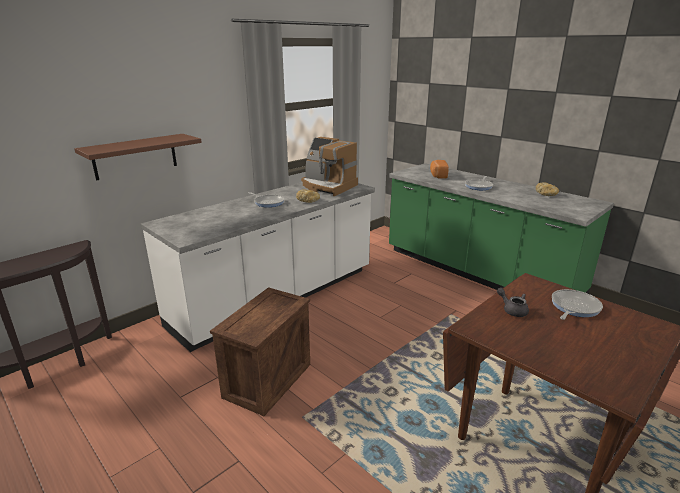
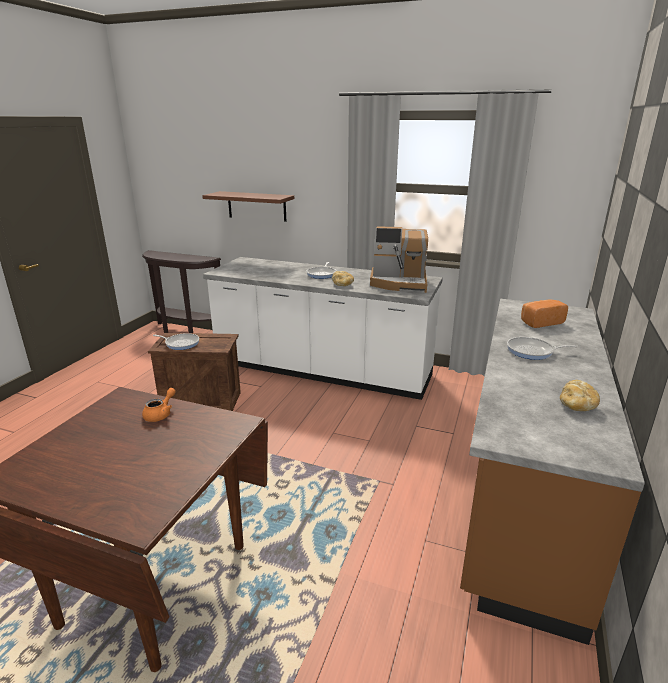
camera: 65 degrees right, 0 degrees up
coffee machine [301,137,358,196] -> coffee machine turned 90 degrees counterclockwise [370,226,428,293]
green counter [389,163,614,294] -> brown counter [460,299,645,645]
grey teapot [497,287,529,317] -> orange teapot [142,388,176,422]
frying pan [552,289,603,320] -> frying pan moved to [153,333,199,350]

